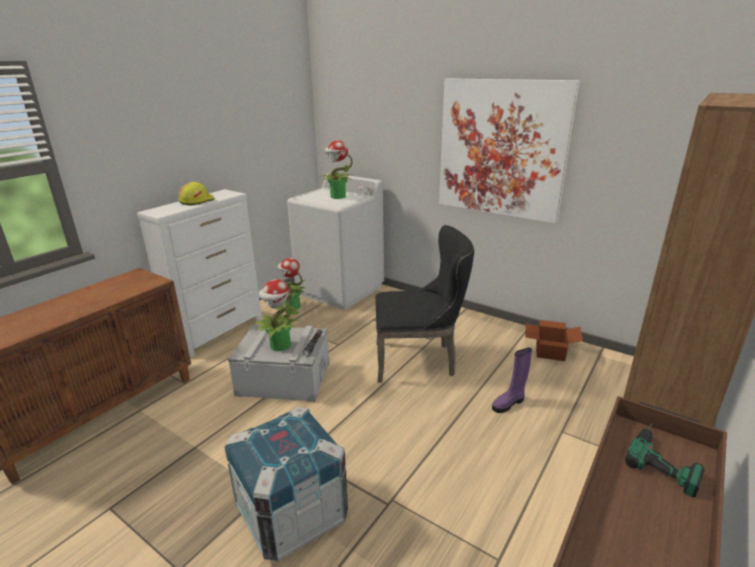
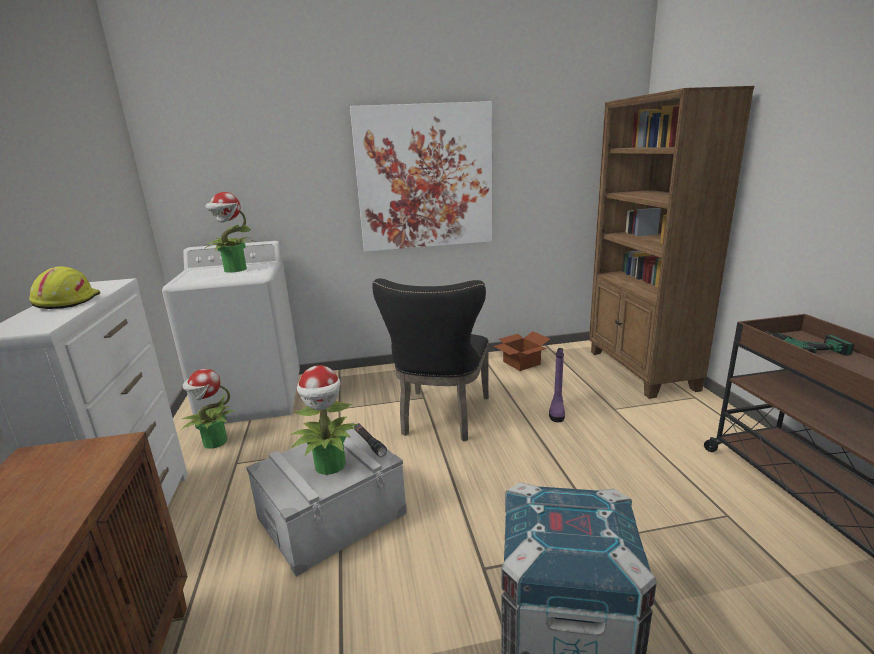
camera: 45 degrees left, 5 degrees down
black chair [375,225,474,383] -> black chair turned 150 degrees clockwise [372,278,489,441]

